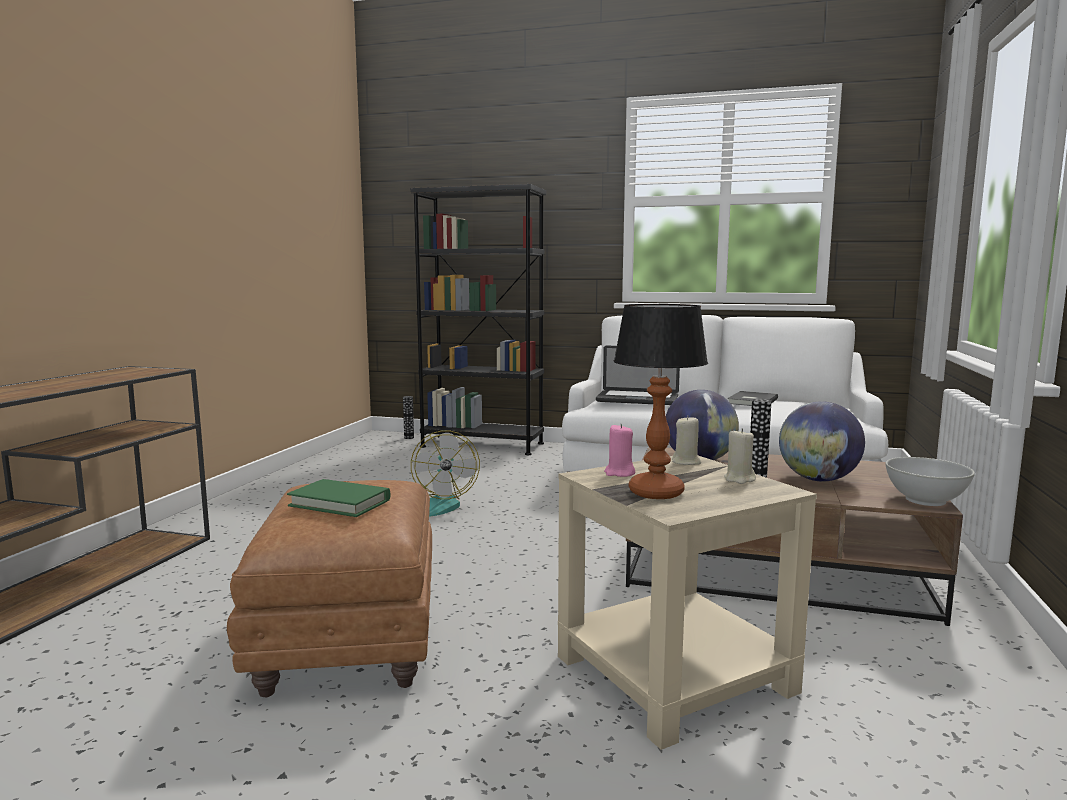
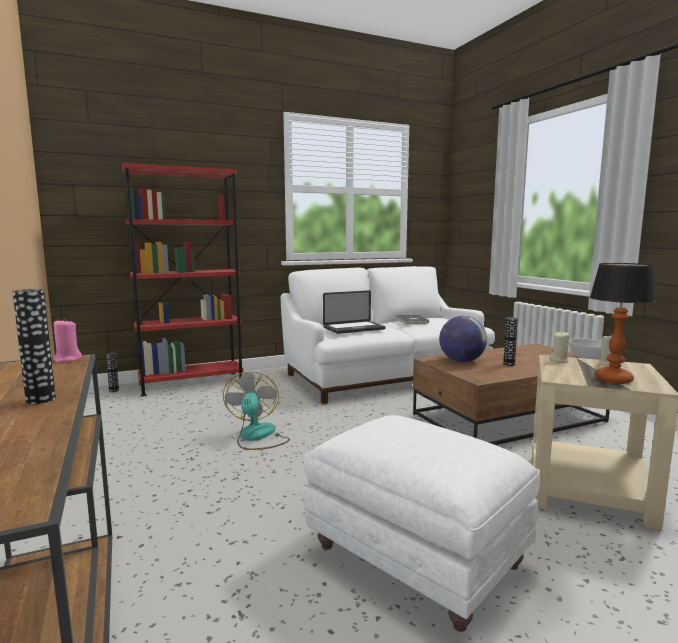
camera: 40 degrees left, 0 degrees up
brown ottoman [227,480,432,697] -> white ottoman [302,415,540,632]
green book [287,479,390,517] -> none
black bookcase [410,184,546,455] -> red bookcase [122,163,243,397]
fan [411,431,480,516] -> fan turned 135 degrees counterclockwise [223,372,290,450]
pink candle [604,424,635,477] -> pink candle moved to [53,318,82,363]
globe [779,401,865,482] -> none
none -> vase [12,289,56,404]

